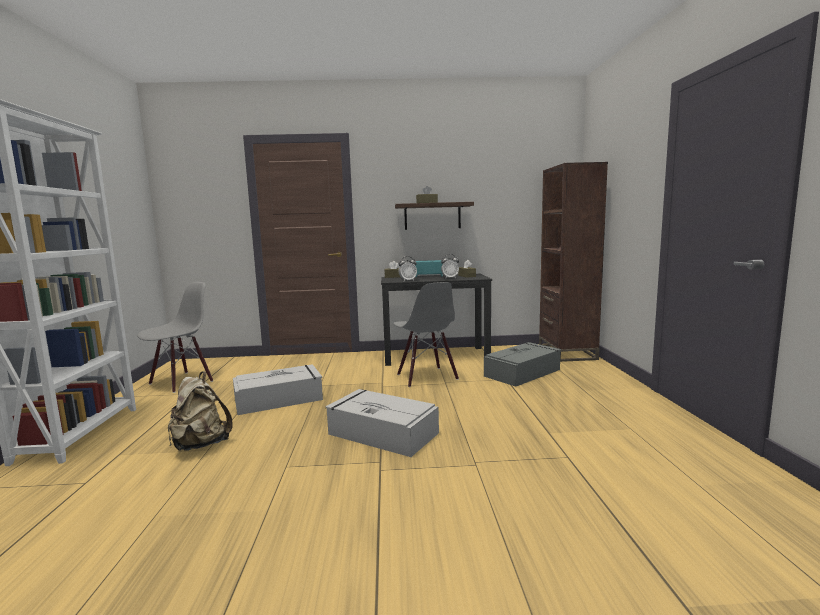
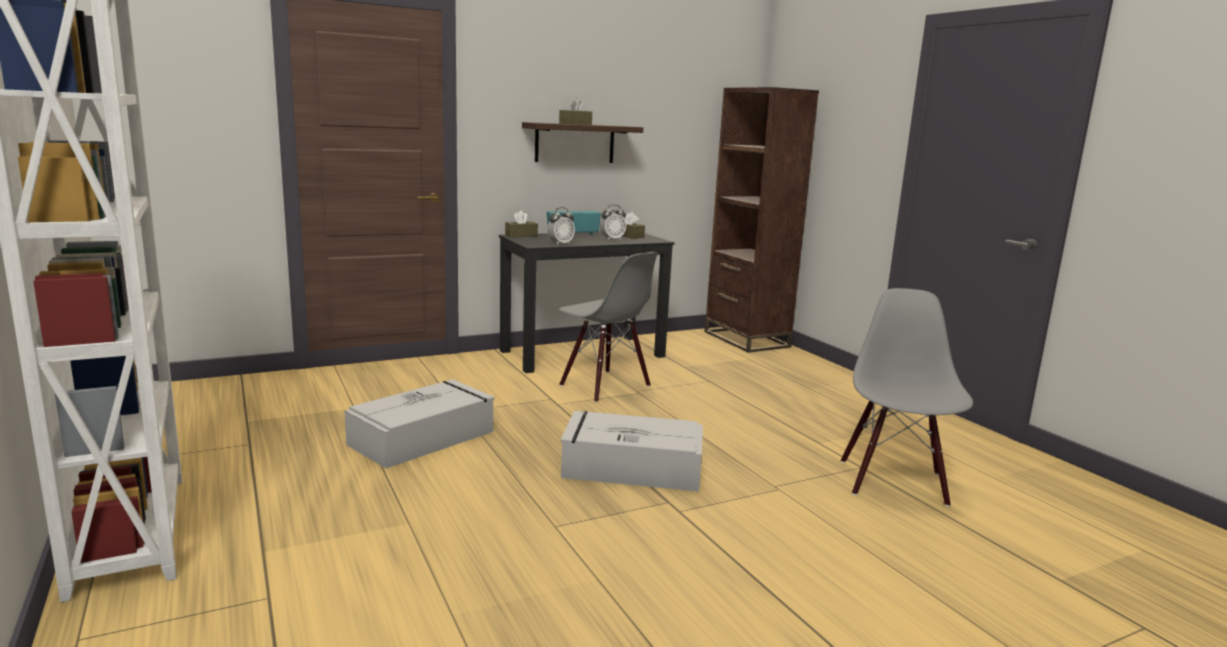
camera: 25 degrees left, 5 degrees up
grey chair [137,282,213,393] -> grey chair moved to [841,288,973,507]
beige backpack [168,371,233,451] -> none
grey storage box [484,342,561,387] -> none

